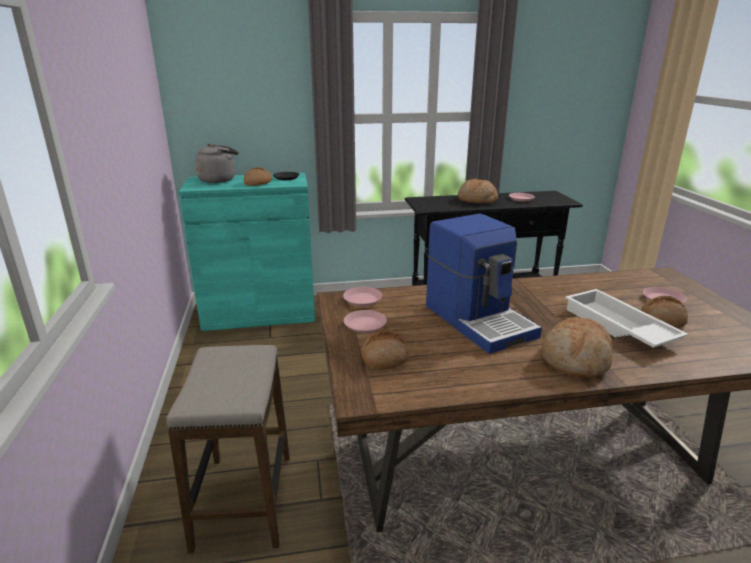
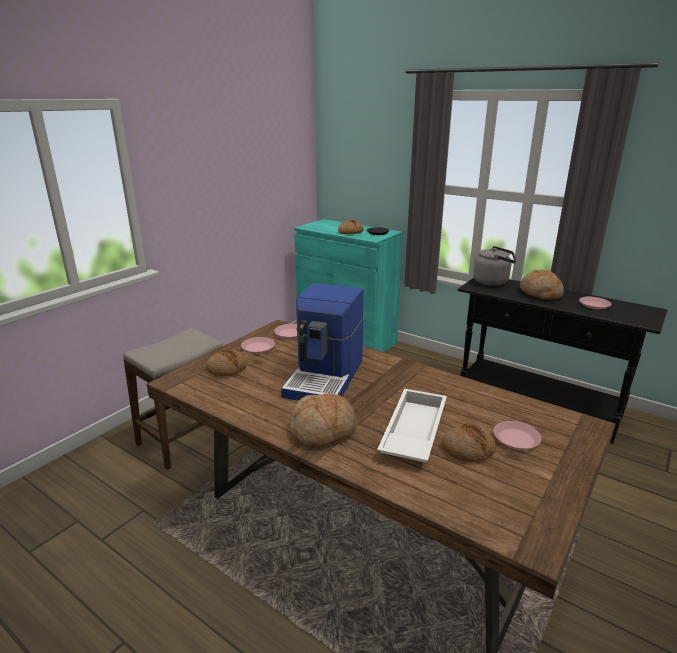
camera: 45 degrees right, 0 degrees up
grey kettle [195,144,239,183] -> grey kettle moved to [473,246,516,286]

